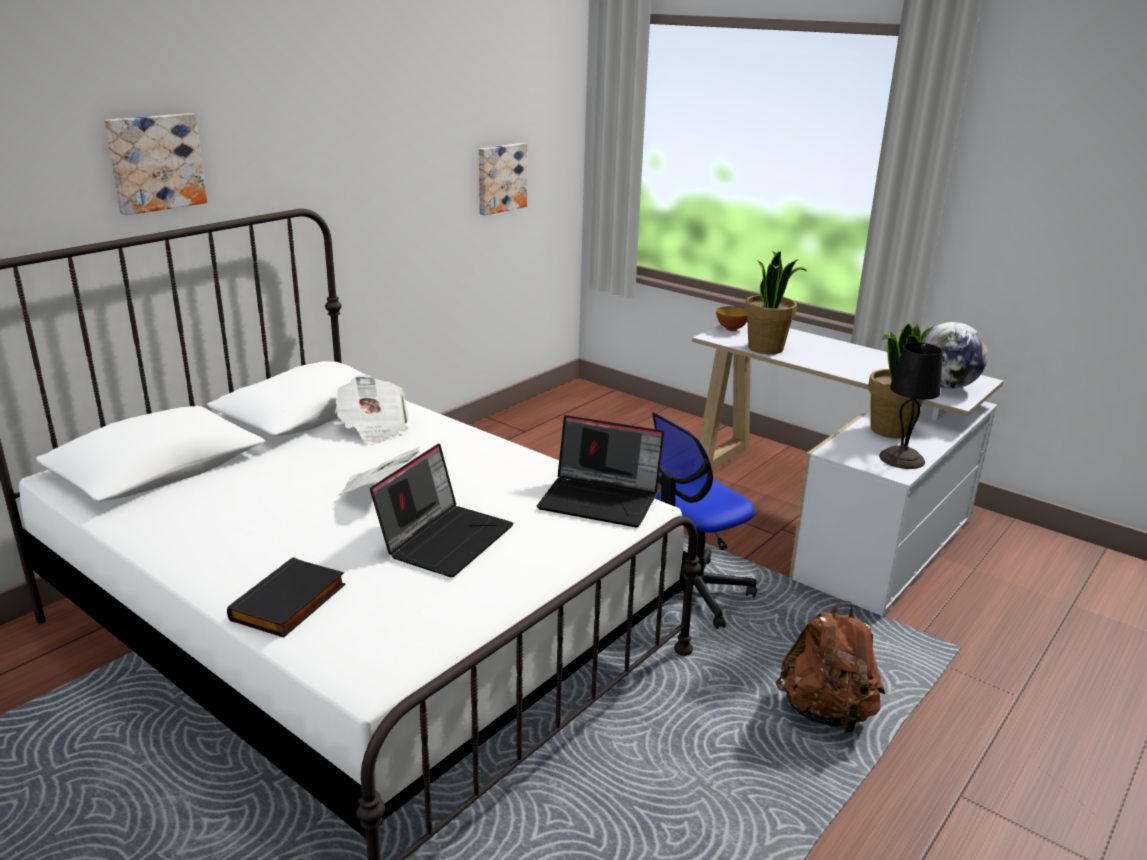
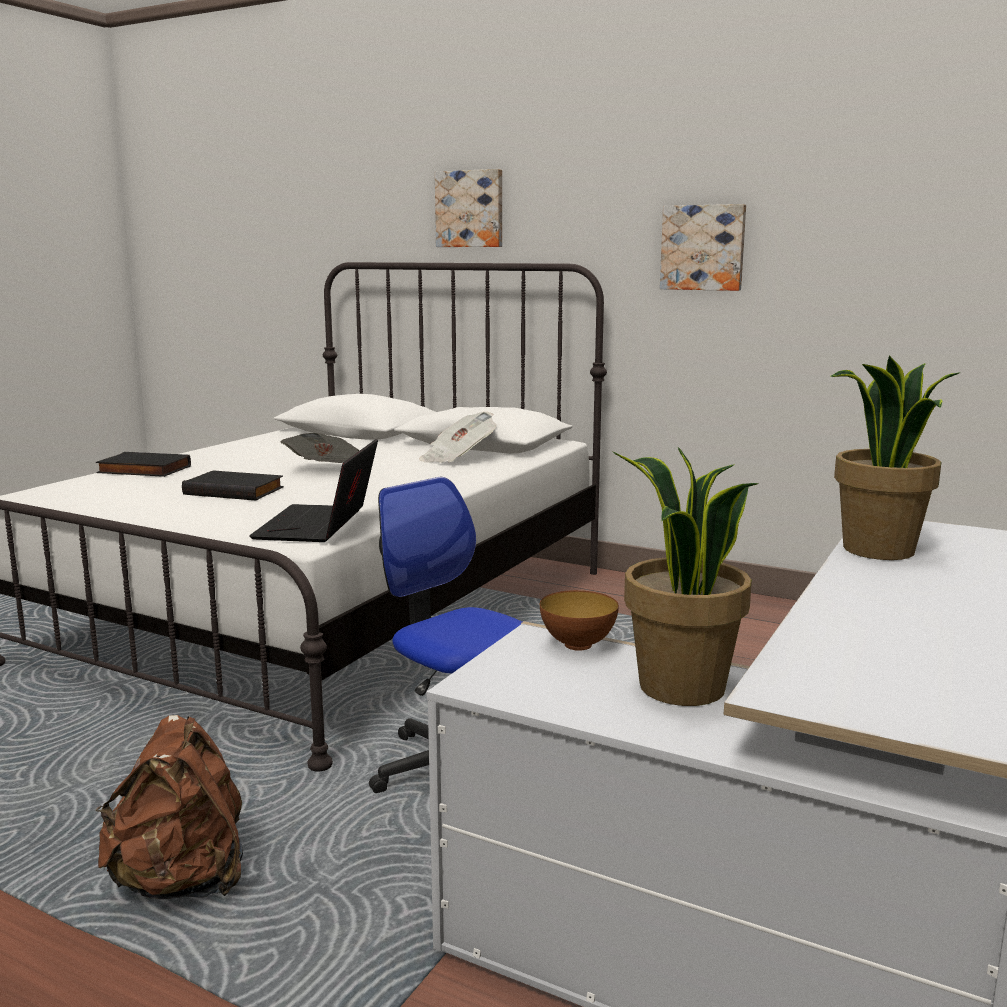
camera: 80 degrees right, 10 degrees down
laptop [370,443,514,577] -> black book [182,470,284,500]
picture [479,143,528,215] -> picture moved to [660,204,746,291]
bowl [716,306,747,331] -> bowl moved to [540,590,619,651]
black table lamp [879,342,943,469] -> none
globe [923,322,988,389] -> none

